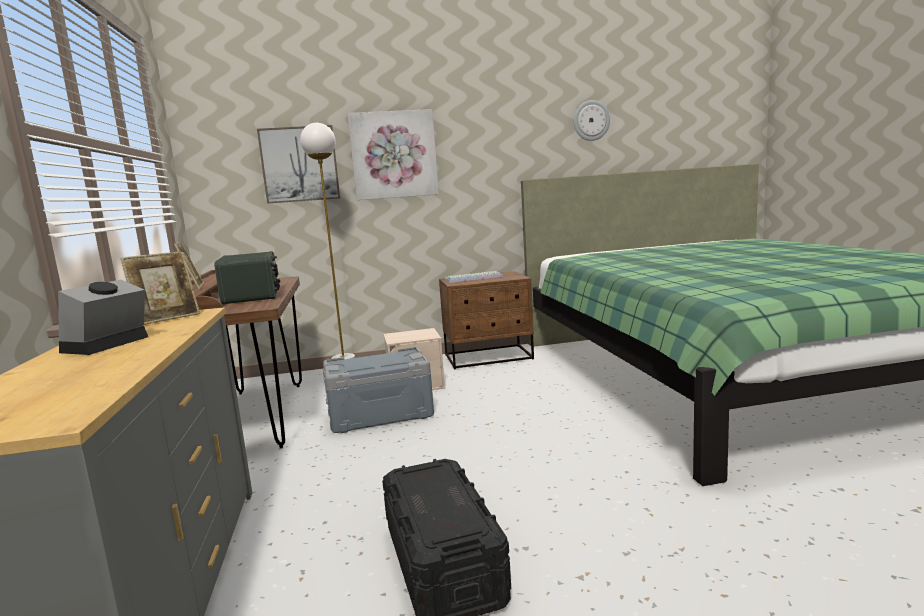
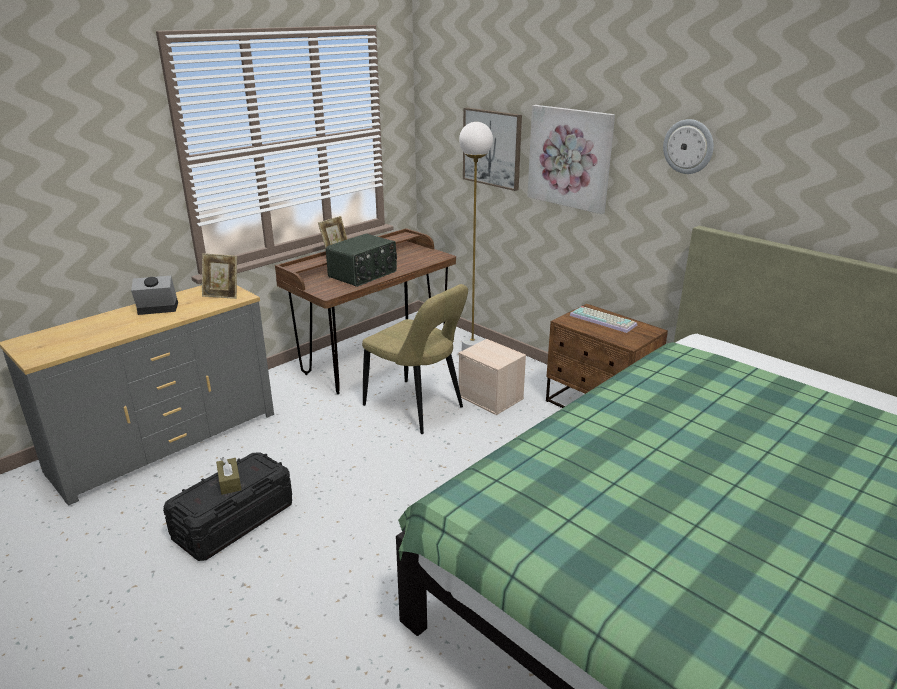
camera: 55 degrees right, 15 degrees up
grey storage box [323,347,434,433] -> beige chair [362,284,468,434]
wall clock [573,100,610,141] -> wall clock moved to [663,119,714,174]
none -> brown tissue box [216,457,242,495]

